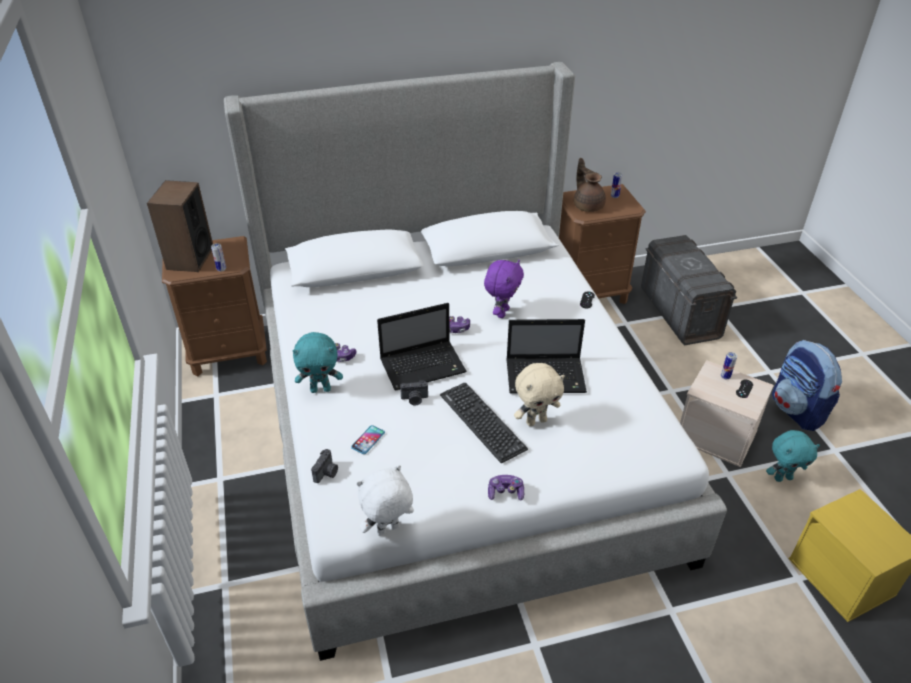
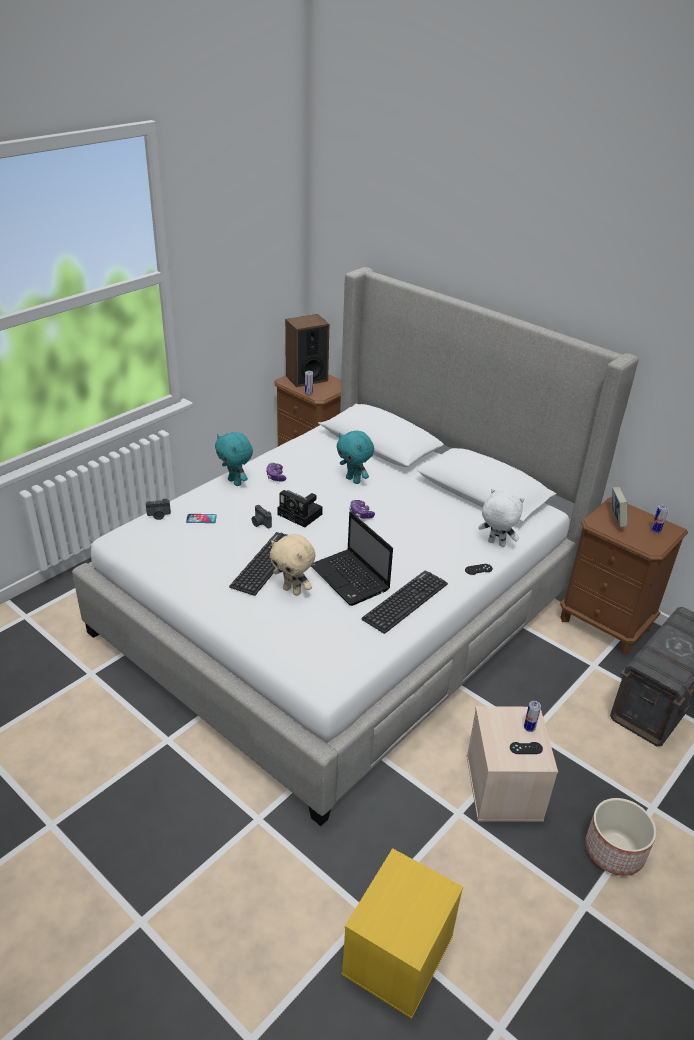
camera: 55 degrees right, 5 degrees down
white plush toy [356,465,414,536] -> white plush toy moved to [478,488,524,547]
laptop [377,303,467,391] -> camera [277,490,323,527]
purple plush toy [484,260,524,318] -> none
game controller [488,475,524,501] -> none
brown teapot [574,158,606,212] -> book [612,487,628,527]
turquoise plush toy [766,430,820,482] -> turquoise plush toy moved to [337,431,374,484]
backpack [772,340,842,431] -> planter [585,798,656,876]
none -> keyboard [361,571,448,634]

